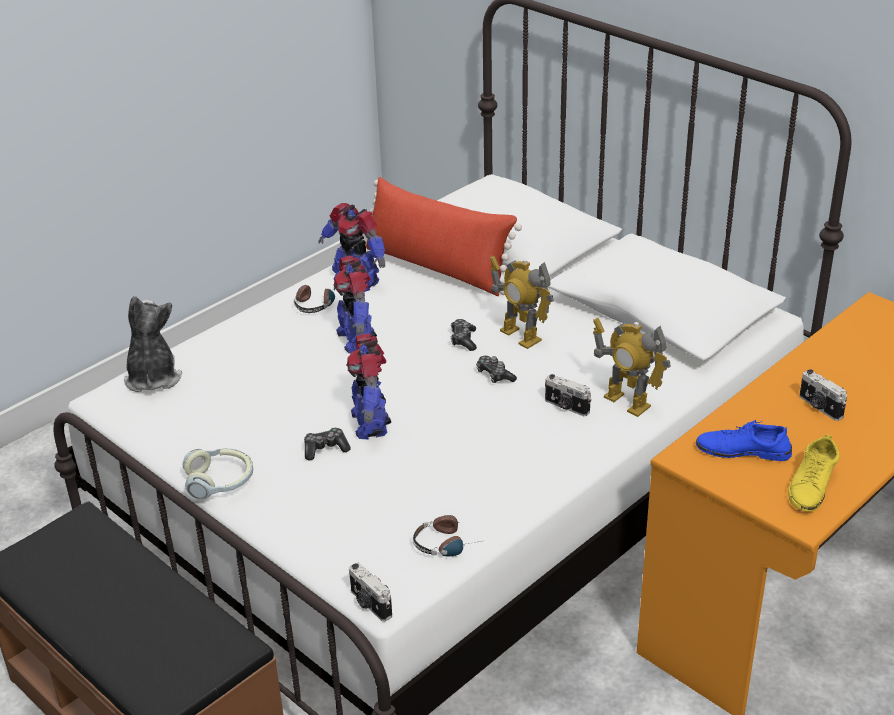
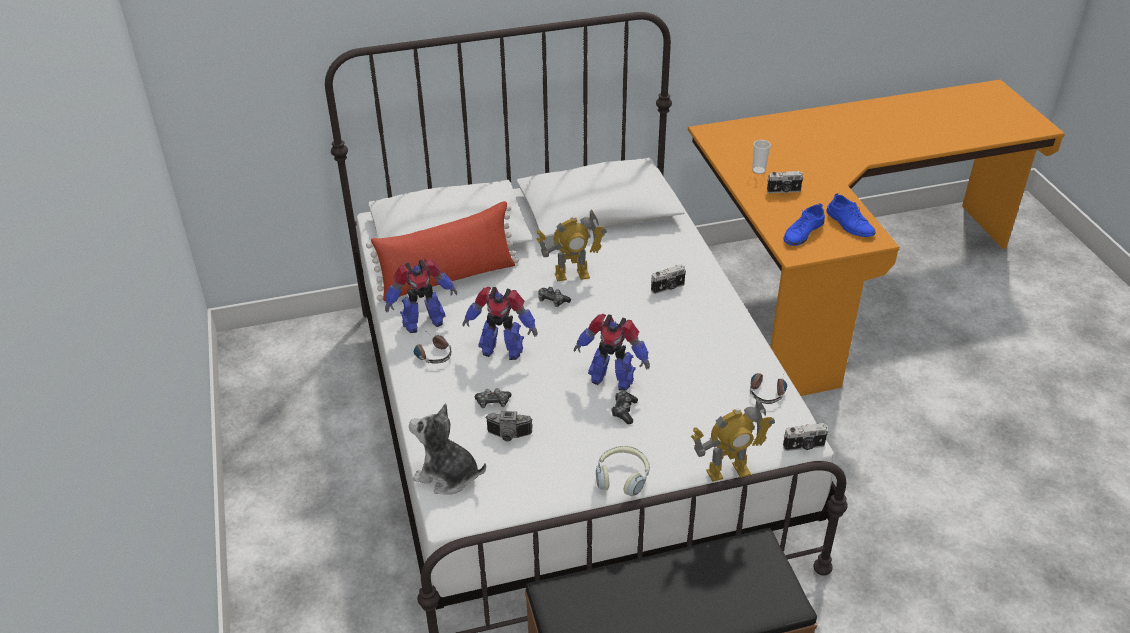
camera: 60 degrees left, 5 degrees up
game controller [476,356,517,383] -> game controller moved to [474,388,511,408]
toy robot [593,318,671,417] -> toy robot moved to [691,398,775,482]
yellow shoe [788,434,839,512] -> blue shoe [826,193,875,237]
none -> camera [485,411,533,441]
none -> cup [752,140,771,174]

